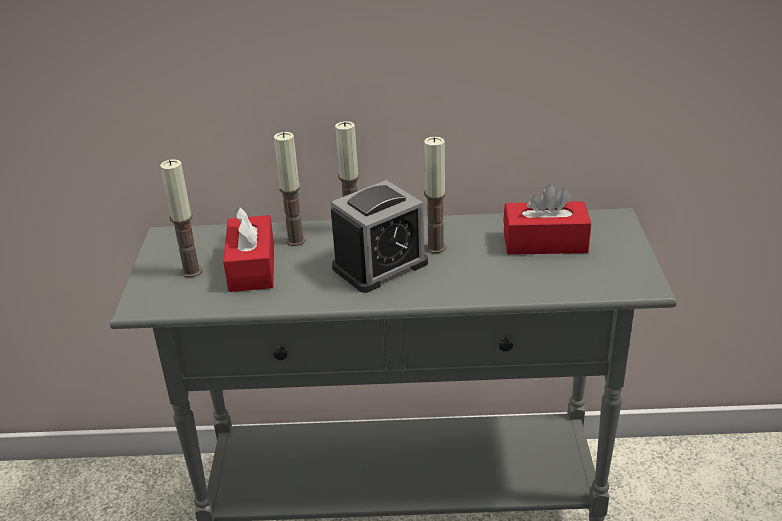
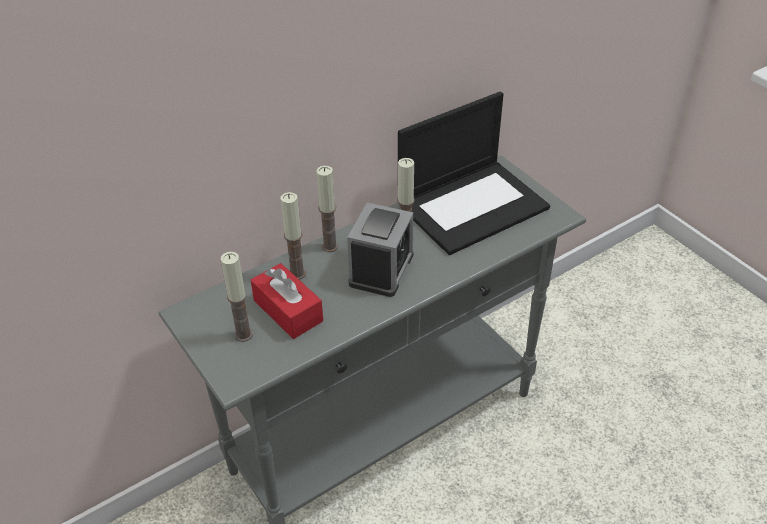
camera: 35 degrees left, 10 degrees up
red tissue box [503,184,591,255] -> laptop [398,92,550,255]

